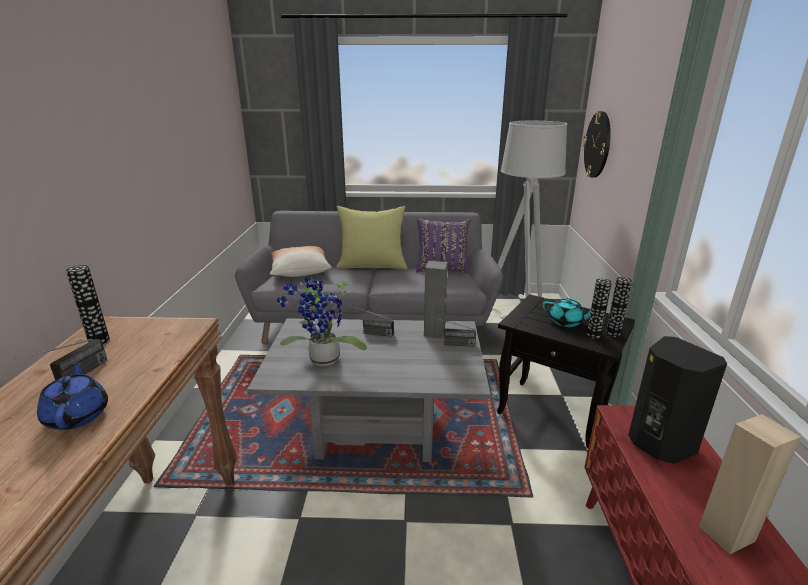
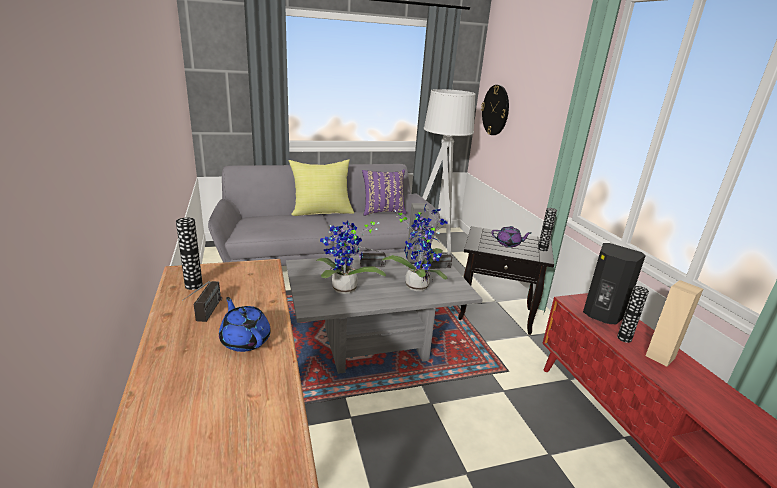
camera: 20 degrees left, 0 degrees up
pillow [270,246,332,277] -> none
turquoise teapot [542,298,591,327] -> purple teapot [492,226,532,247]
vase [586,278,612,339] -> vase moved to [617,286,649,343]
none -> potted plant [382,205,448,291]

